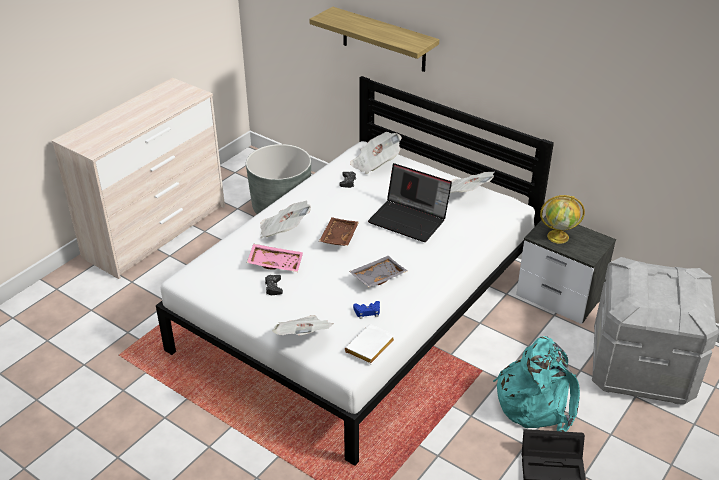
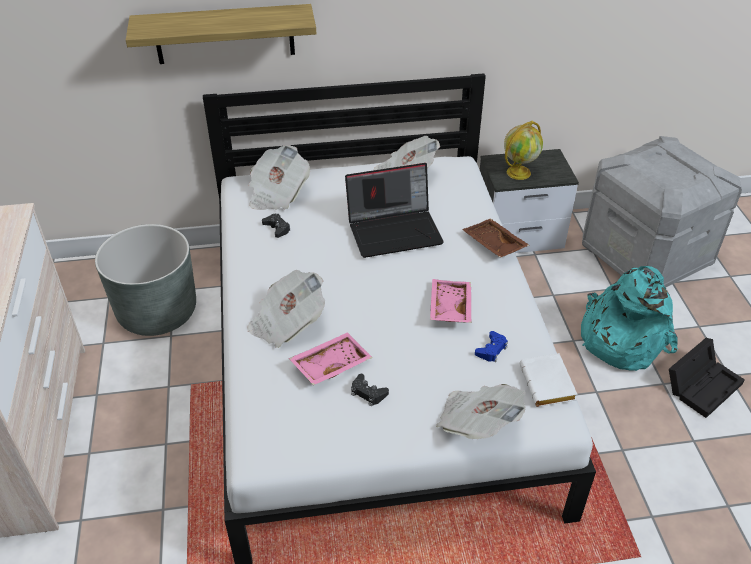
camera: 45 degrees left, 5 degrees up
brown tray [319,217,359,246] -> brown tray moved to [462,218,529,258]
grey tray [349,256,407,287] -> pink tray [430,279,471,323]

